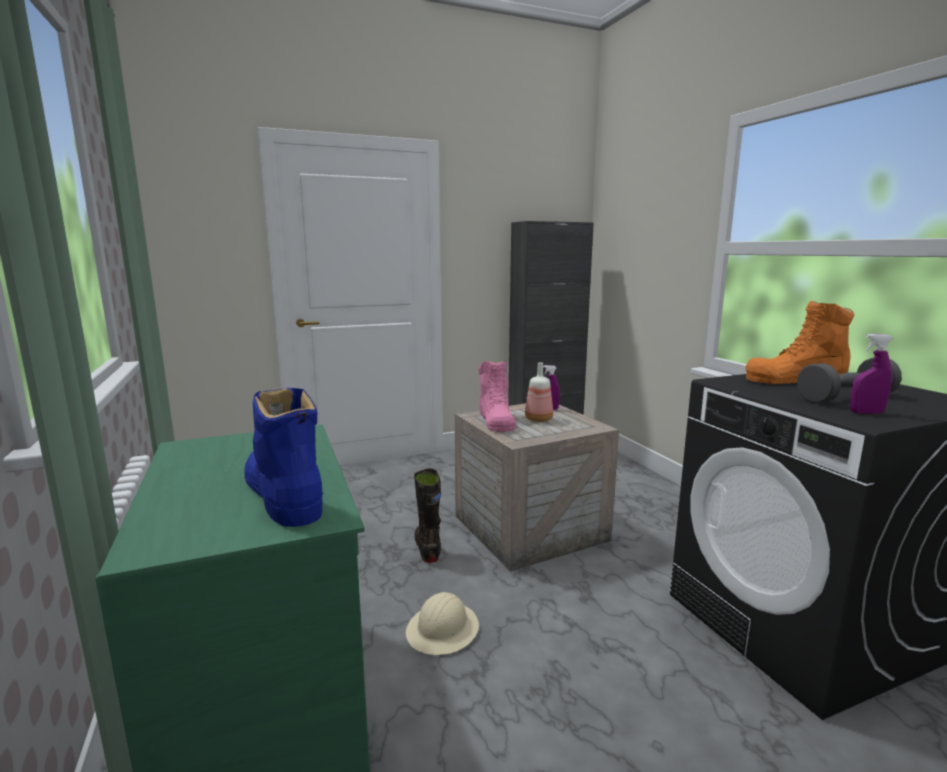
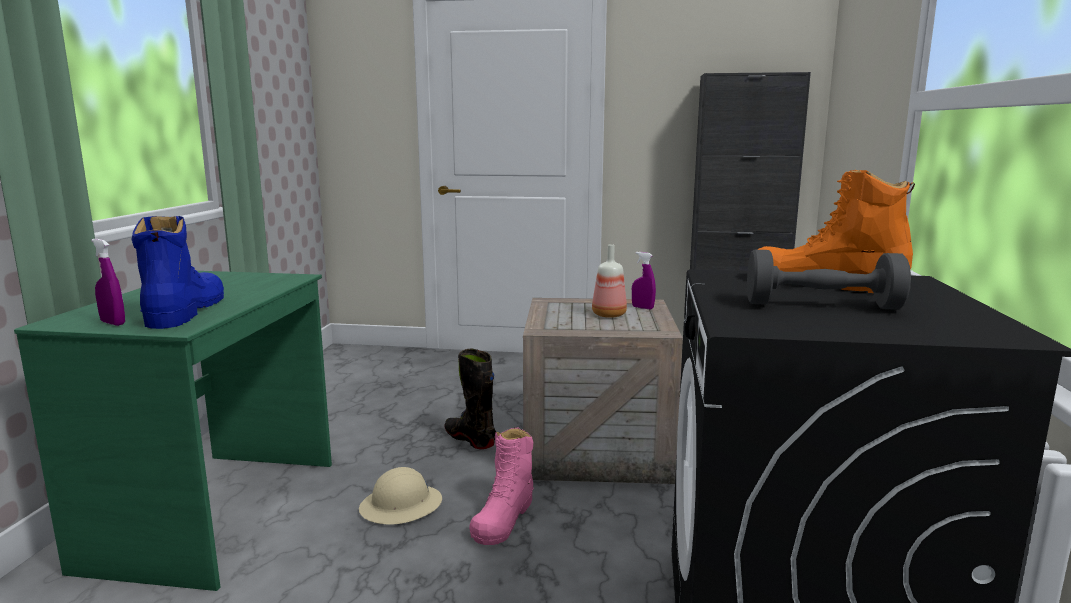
camera: 30 degrees right, 0 degrees up
black boot [414,468,441,563] -> black boot turned 60 degrees counterclockwise [445,349,496,449]
pink boot [478,361,516,432] -> pink boot moved to [469,427,534,545]
purple spray bottle [850,334,893,414] -> purple spray bottle moved to [91,239,125,326]

